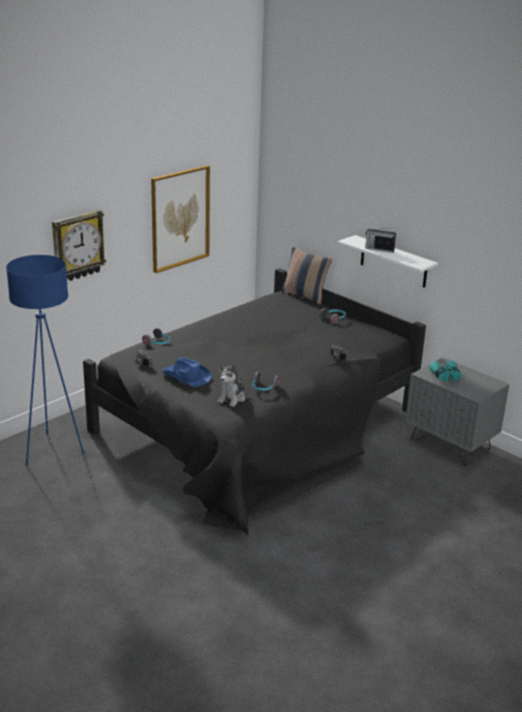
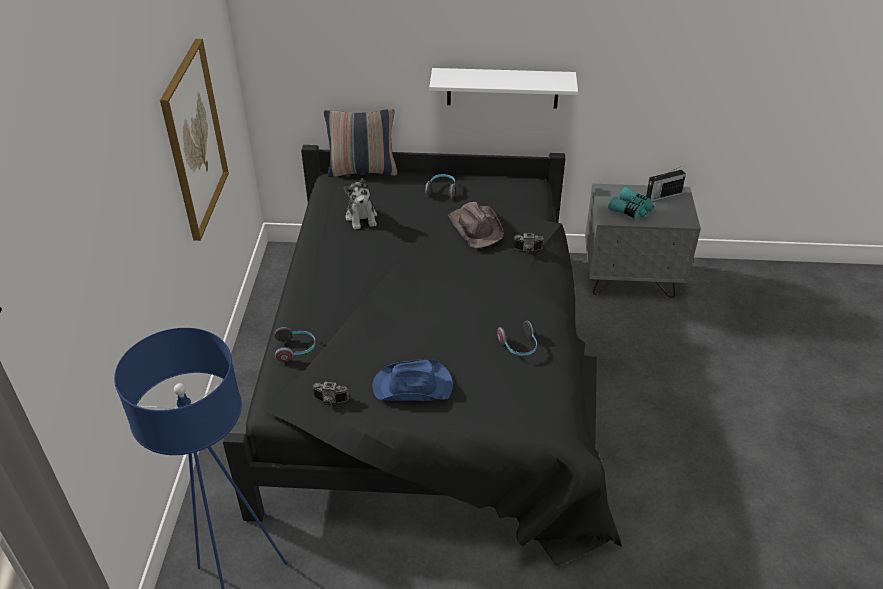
camera: 40 degrees left, 15 degrees up
wall clock [52,210,106,281] -> none
plush toy [217,363,246,407] -> plush toy moved to [343,178,377,230]
radio [365,228,396,253] -> radio moved to [646,167,686,202]
none -> brown hat [448,202,504,248]

